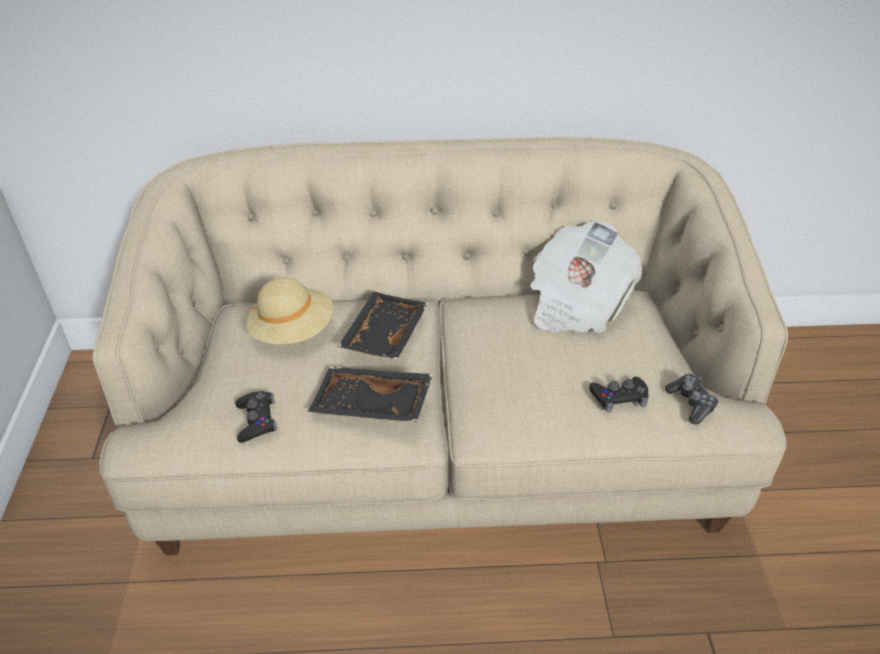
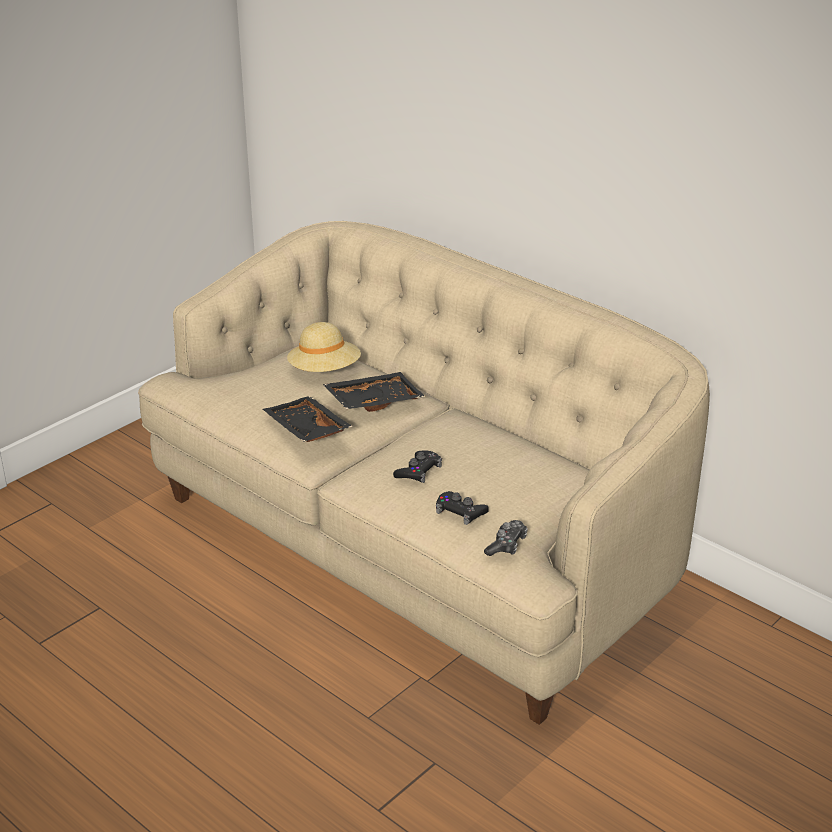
camera: 45 degrees right, 10 degrees down
black game controller [235,391,277,443] -> black game controller moved to [393,451,442,483]
newspaper [530,221,642,333] -> none

